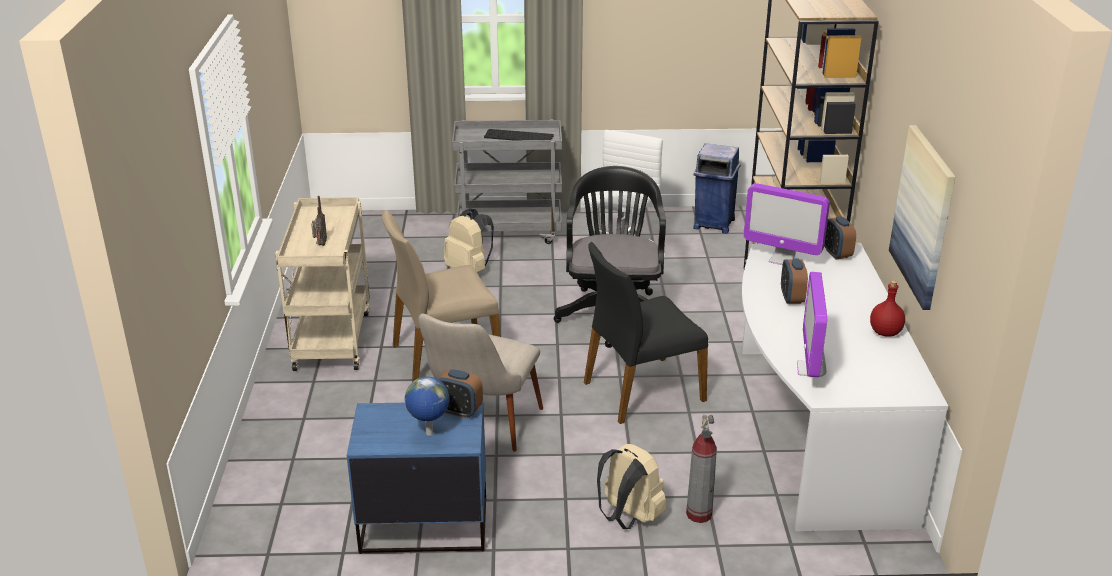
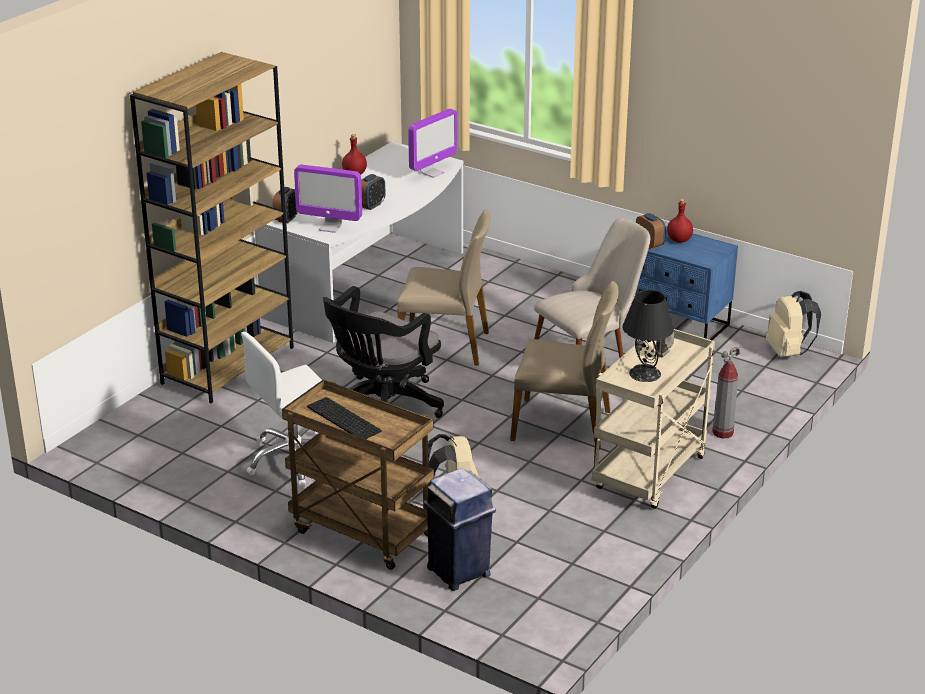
camera: 145 degrees left, 0 degrees up
globe [405,376,450,436] -> red bottle [667,199,693,243]
grey cart [452,119,562,244] -> brown cart [282,380,434,570]
black chair [584,242,708,424] -> beige chair [397,209,491,366]
beige backpack [597,444,666,529] -> beige backpack moved to [766,291,821,357]
fire extinguisher [686,415,717,523] -> fire extinguisher moved to [712,346,741,439]
blue trash can [693,143,741,234] -> blue trash can moved to [424,468,496,591]
monitor [744,183,830,265] -> monitor turned 135 degrees clockwise [294,165,362,233]
picture [889,125,955,310] -> none
none -> black table lamp [622,290,674,382]

